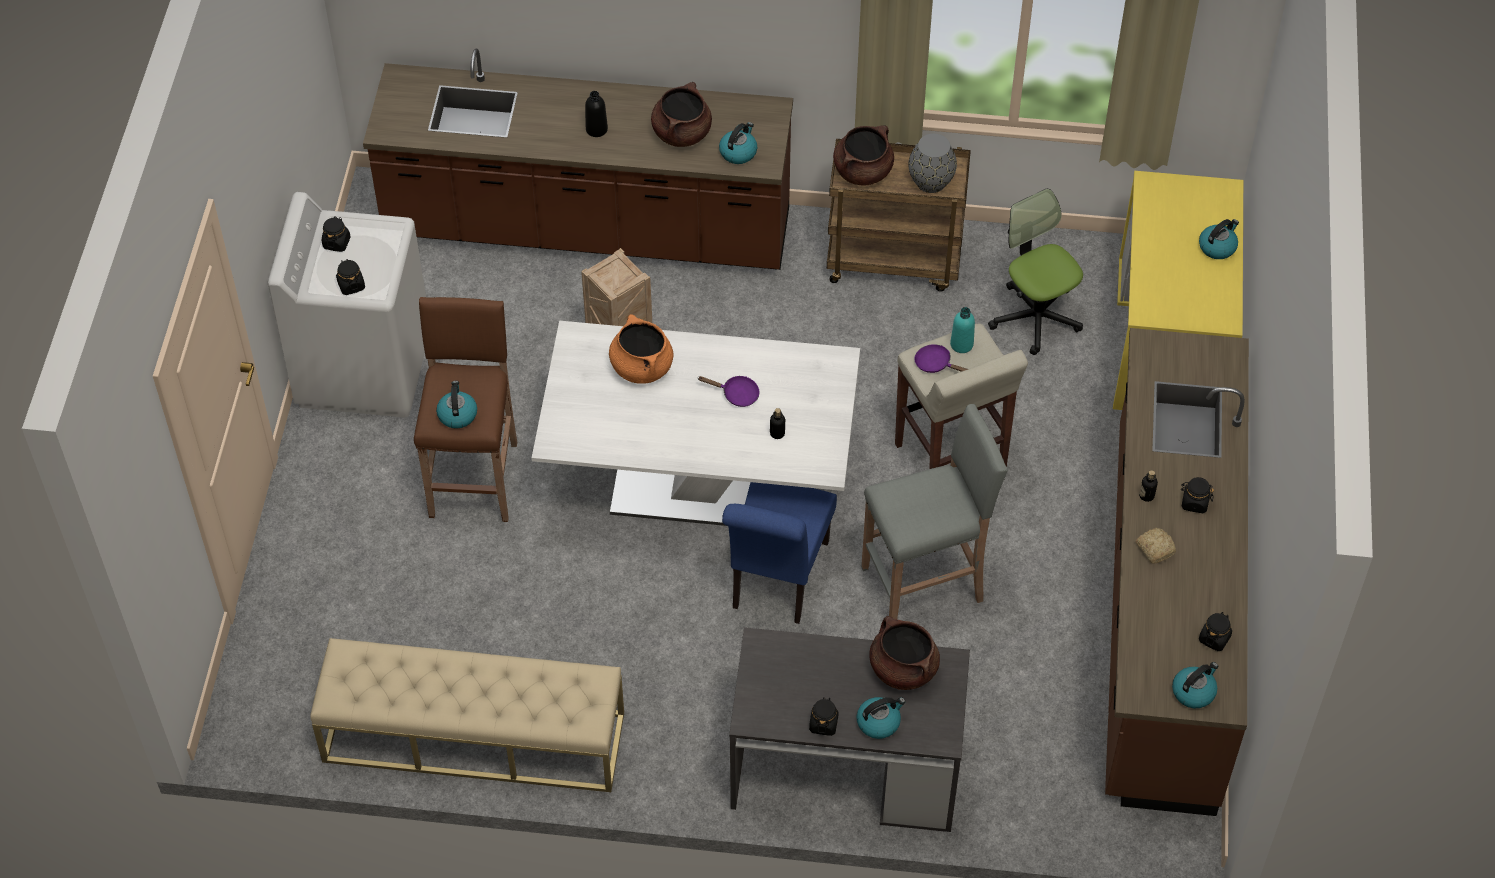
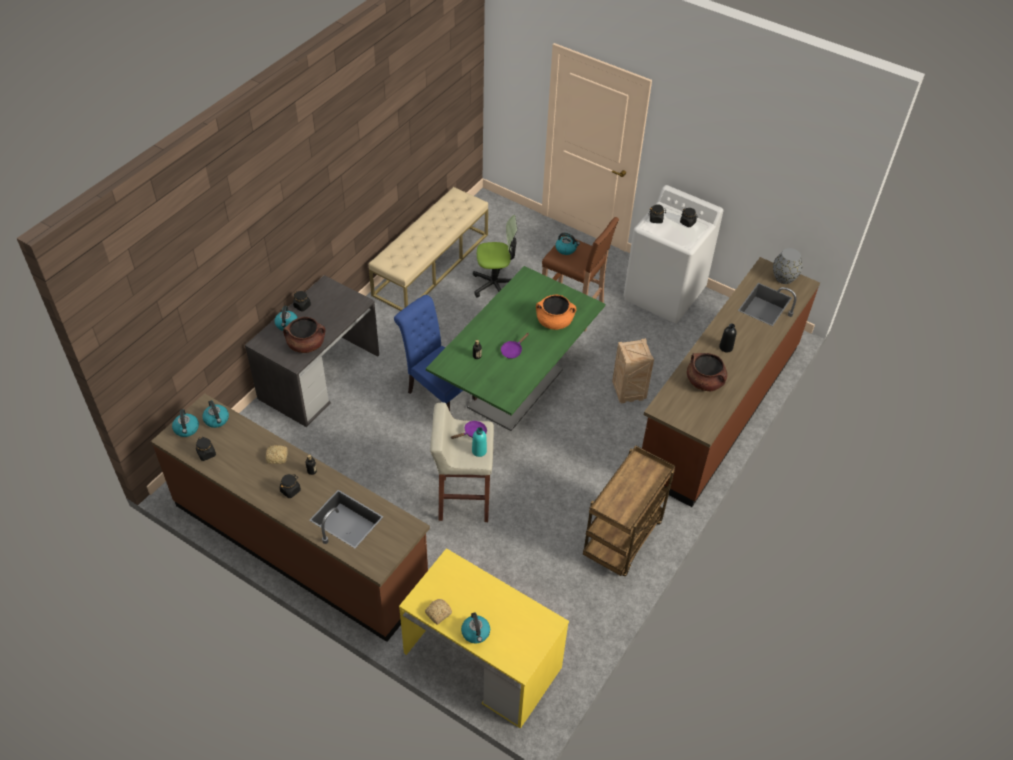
camera: 115 degrees right, 5 degrees down
white dining table [532,321,860,526] -> green dining table [426,266,605,431]
kettle [719,122,757,164] -> kettle moved to [202,400,229,428]
brown cooking pot [833,126,894,185] -> none
grey stool [861,404,1008,620] -> none
grey vase [909,134,957,193] -> grey vase moved to [773,248,803,284]
office chair [988,189,1083,355] -> office chair moved to [473,215,517,297]
none -> bread [425,599,452,625]

